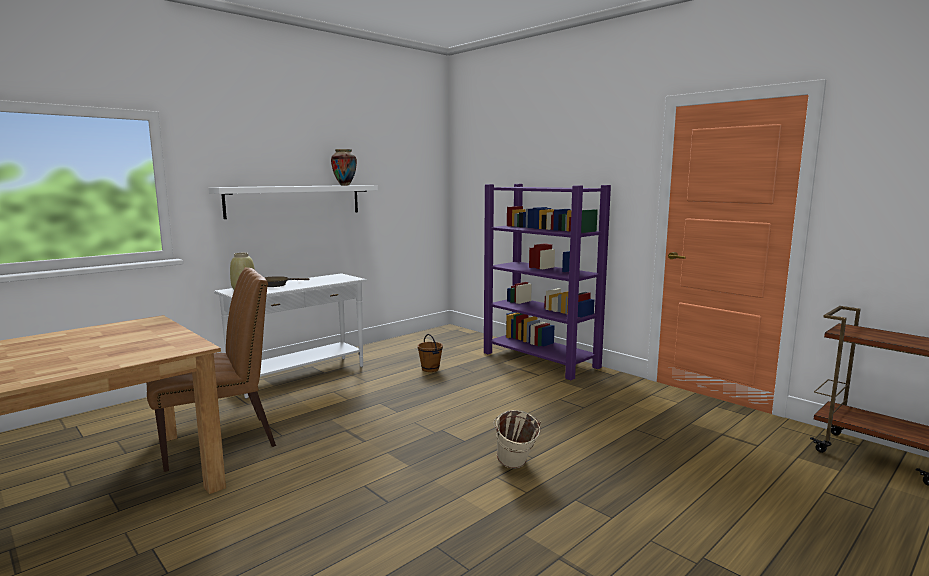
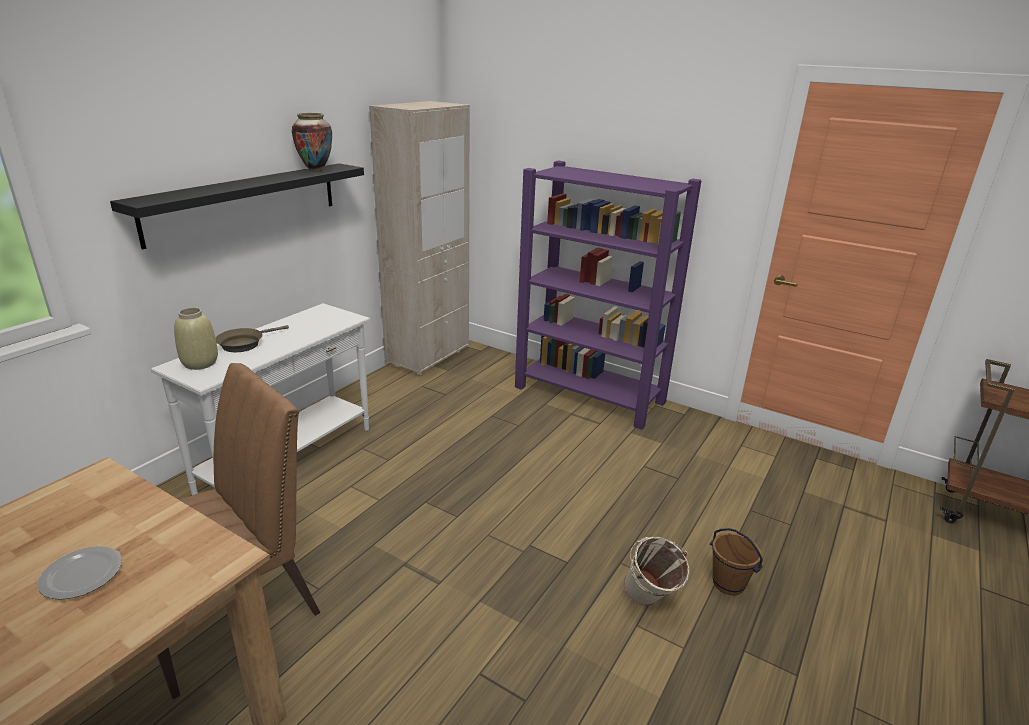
camera: 15 degrees left, 15 degrees up
white shelf [209,185,378,219] -> black shelf [110,163,364,250]
brown bucket [417,334,443,372] -> brown bucket moved to [710,528,763,595]
none -> plate [37,546,122,600]
none -> beige cabinet [369,101,470,375]

